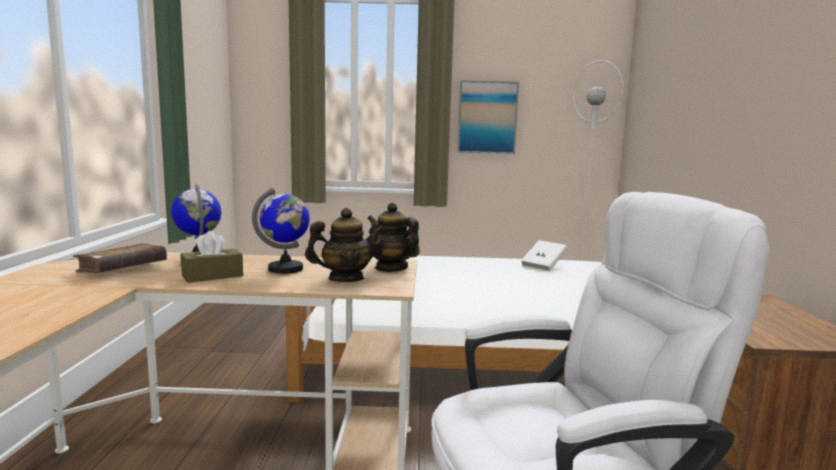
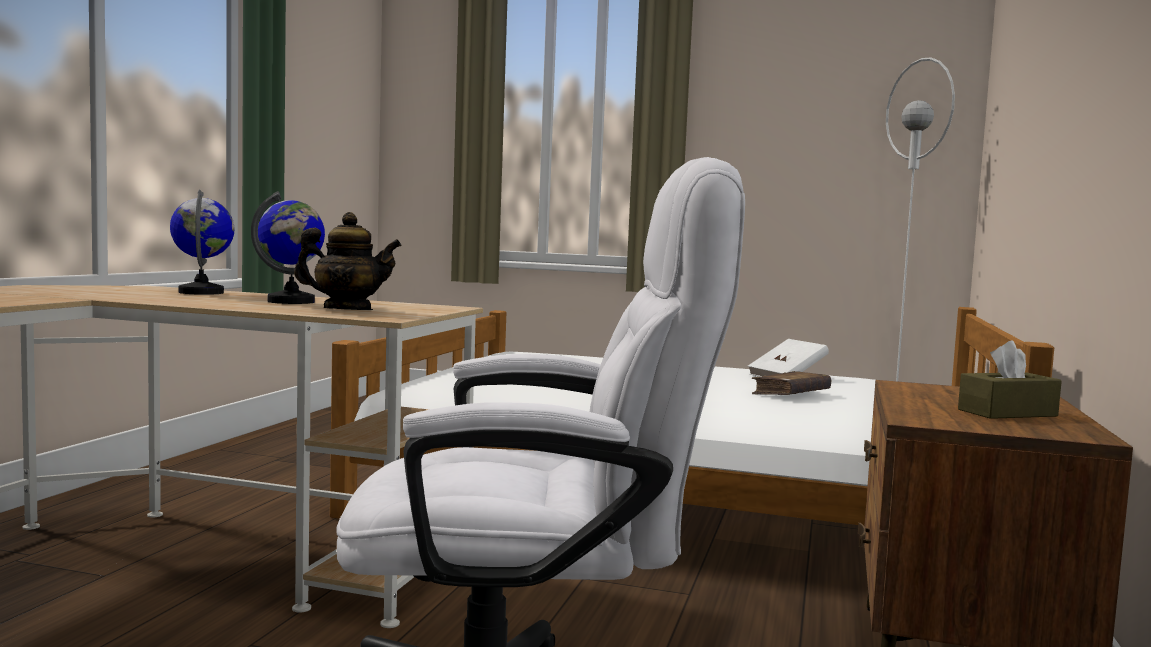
camera: 15 degrees right, 5 degrees down
brown book [73,243,167,273] -> brown book moved to [752,371,831,395]
brown tissue box [181,231,243,283] -> brown tissue box moved to [958,340,1062,419]
teapot [367,202,420,272] -> none
picture [458,80,519,154] -> none

